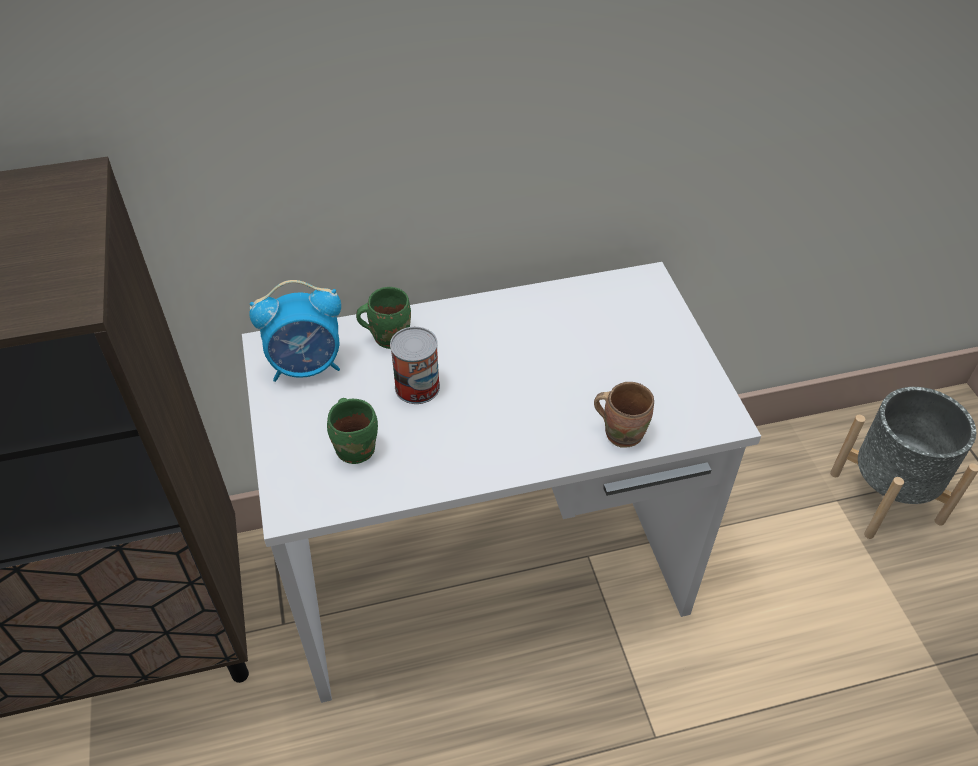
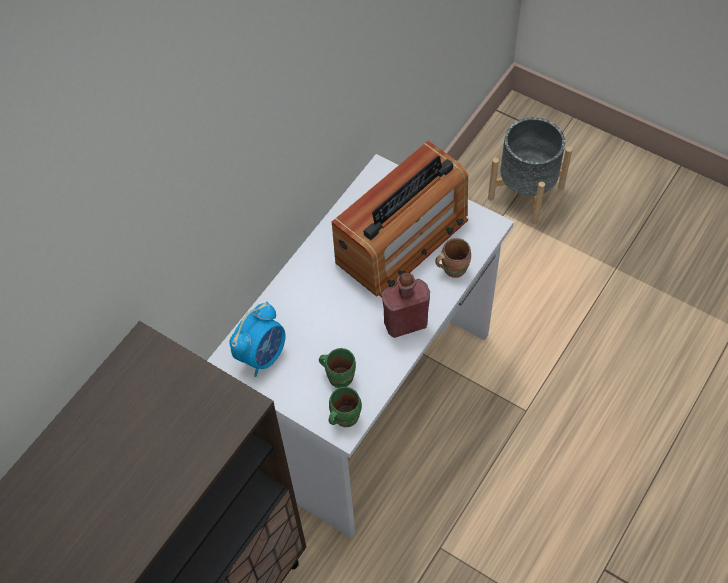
camera: 40 degrees left, 10 degrees up
green mug [356,287,411,349] -> green mug moved to [328,387,362,427]
can [390,327,440,404] -> none
none -> radio [332,141,468,297]
none -> red bottle [382,273,430,338]

